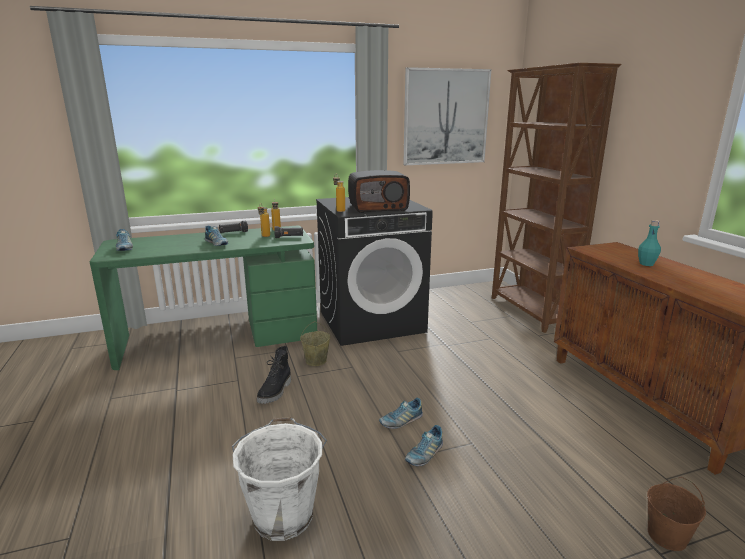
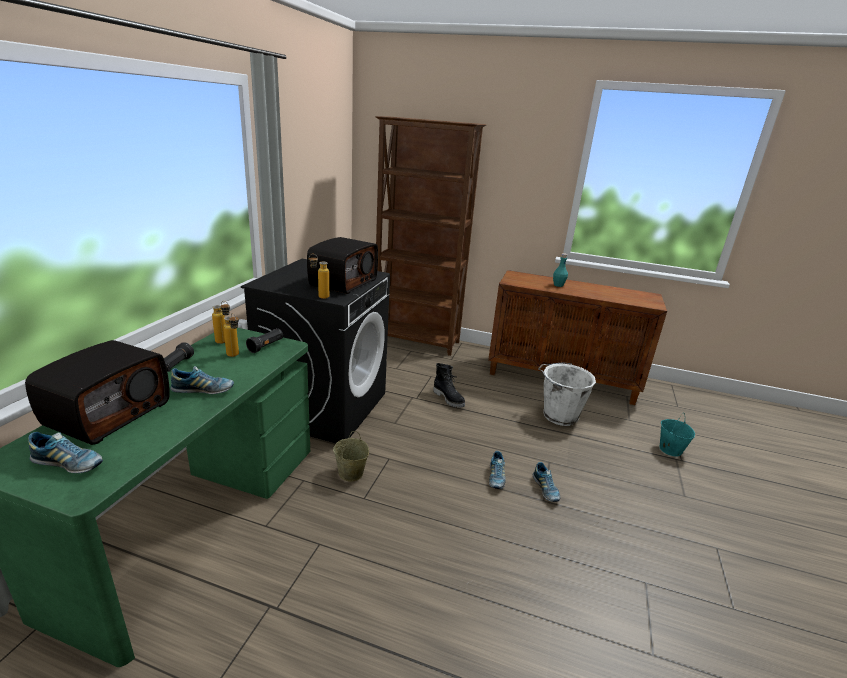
camera: 55 degrees left, 5 degrees up
white bucket [232,417,327,541] -> white bucket moved to [538,362,596,426]
black boot [257,346,291,404] -> black boot moved to [433,363,465,408]
picture [403,67,491,165] -> none
brown bucket [647,477,706,551] -> turquoise bucket [659,413,695,456]
none -> radio [25,340,170,445]

